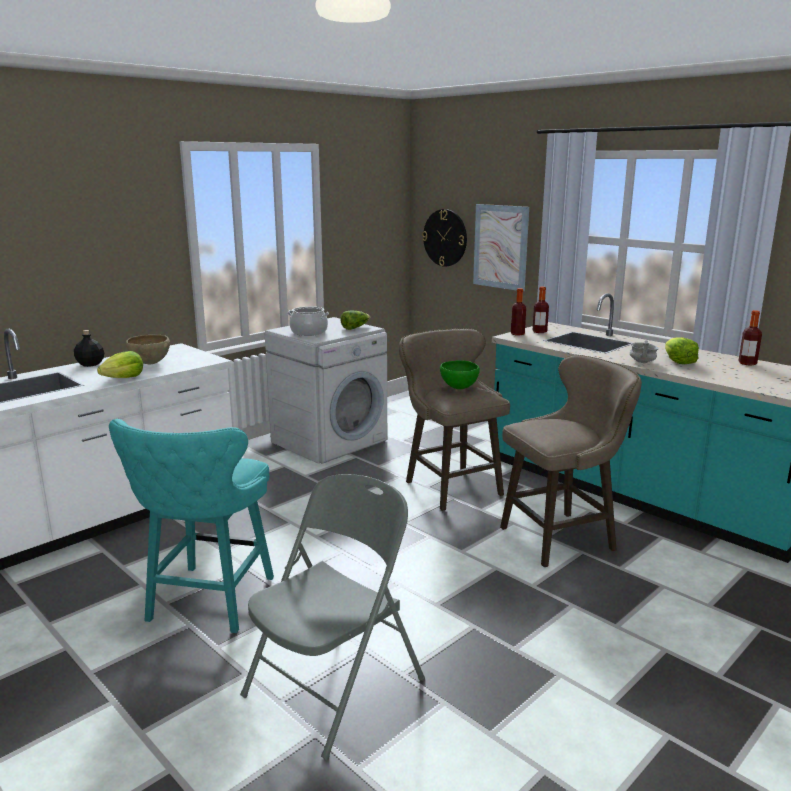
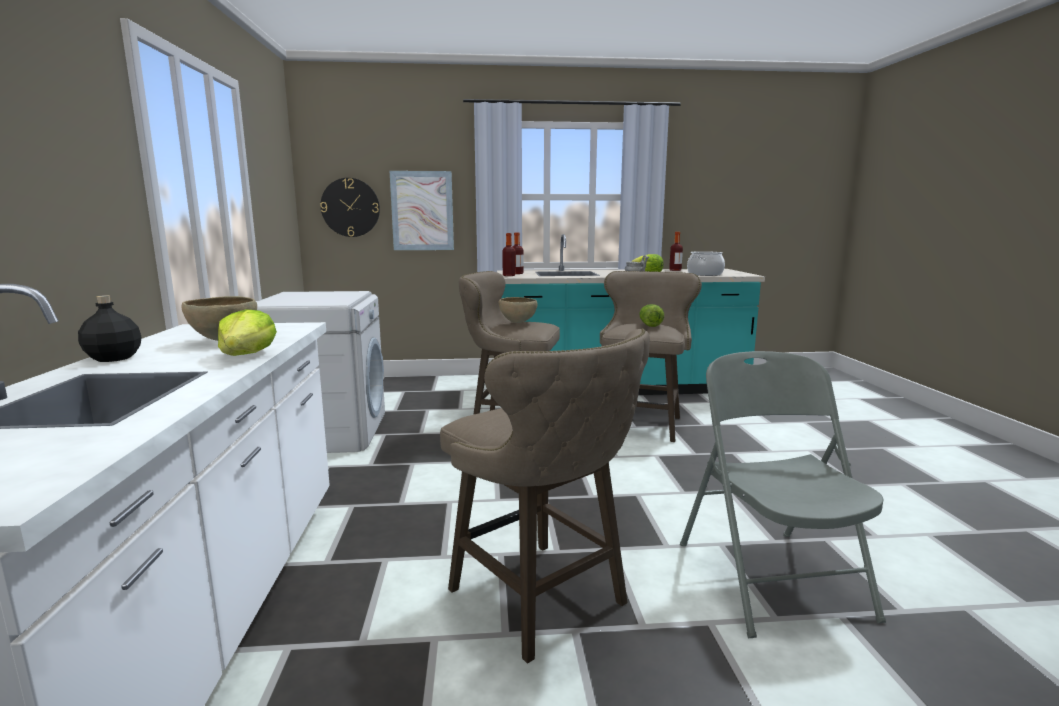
camera: 50 degrees left, 5 degrees down
turquoise stool [109,419,274,633] -> beige stool [440,329,650,664]
cooking pot [288,306,329,336] -> cooking pot moved to [687,251,725,276]
lettuce [340,311,370,330] -> lettuce moved to [640,304,664,327]
green bowl [440,360,480,389] -> brown bowl [499,297,537,323]

